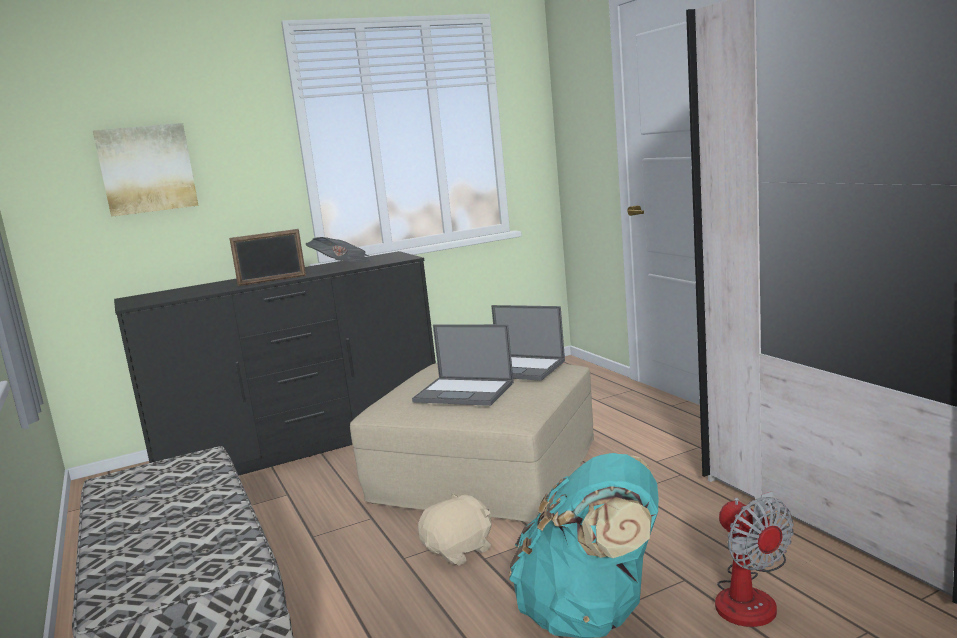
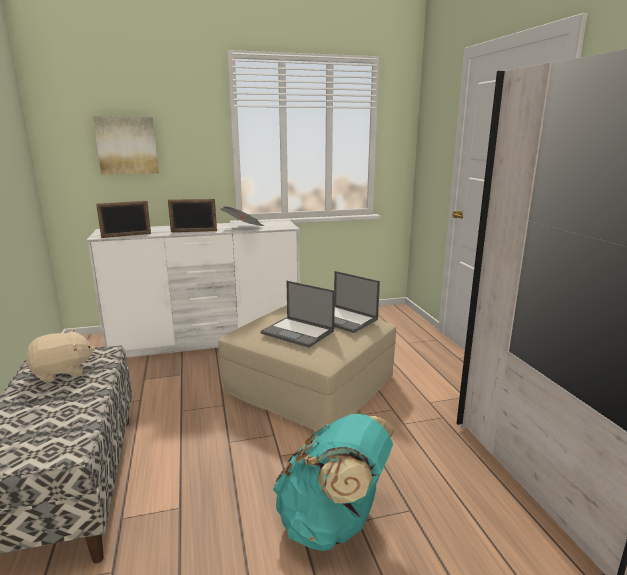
camera: 10 degrees right, 5 degrees up
black dresser [114,251,436,476] -> white dresser [87,220,300,358]
beige plush toy [418,493,492,566] -> beige plush toy moved to [25,329,95,383]
fan [715,492,794,627] -> none
none -> picture frame [96,201,151,238]

